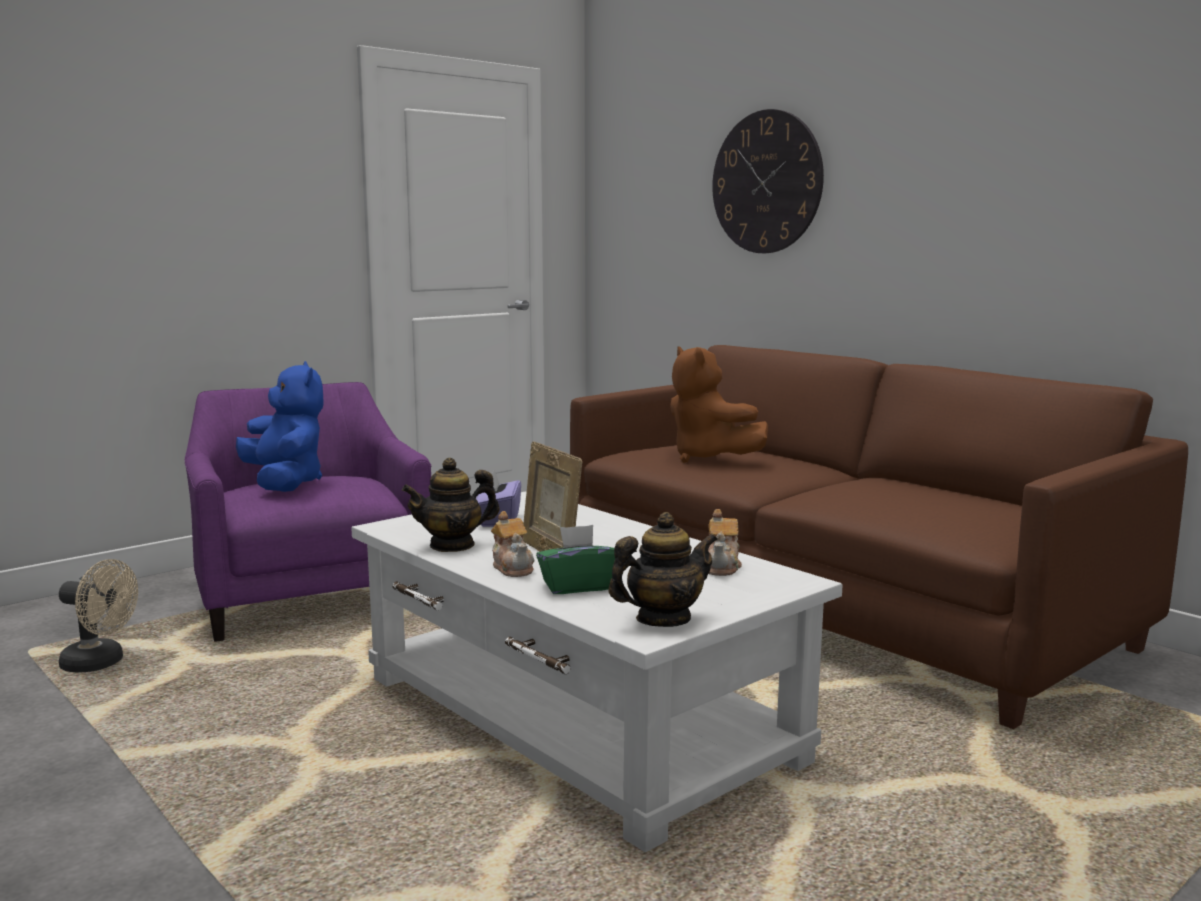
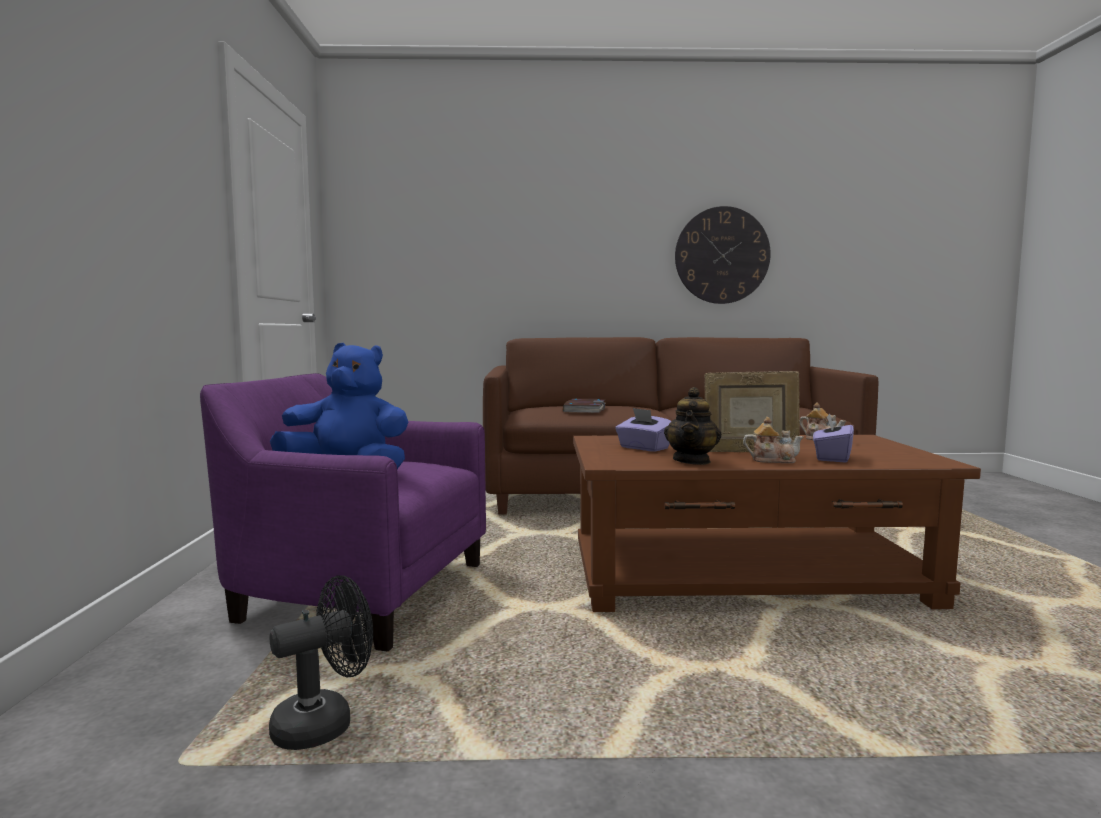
camera: 50 degrees left, 5 degrees down
beige fan [59,559,138,672] -> black fan [269,576,373,750]
white coffee table [351,491,842,852] -> brown coffee table [573,435,981,612]
green tissue box [536,525,615,594] -> purple tissue box [813,413,854,463]
teapot [608,512,718,627] -> none
brown plush toy [670,346,768,463] -> book [563,399,605,413]
wall clock [712,109,824,253] -> wall clock moved to [675,206,771,304]

